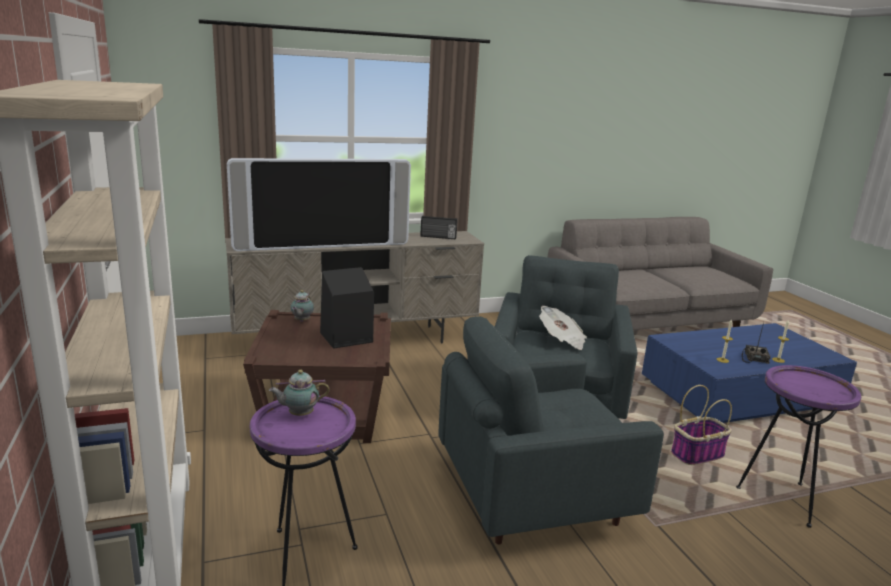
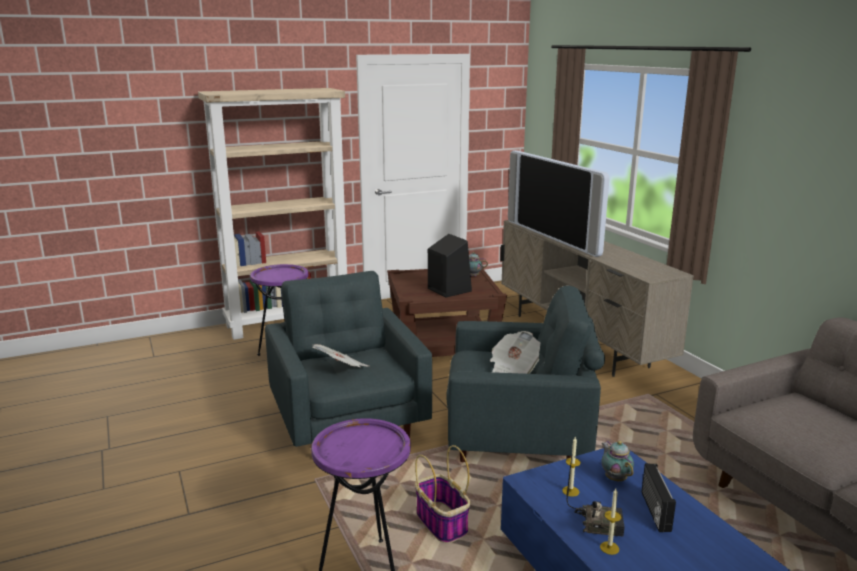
camera: 85 degrees right, 0 degrees up
teapot [269,370,330,416] -> teapot moved to [601,441,634,482]
radio [420,216,458,240] -> radio moved to [642,463,676,532]
none -> newspaper [313,344,369,367]

